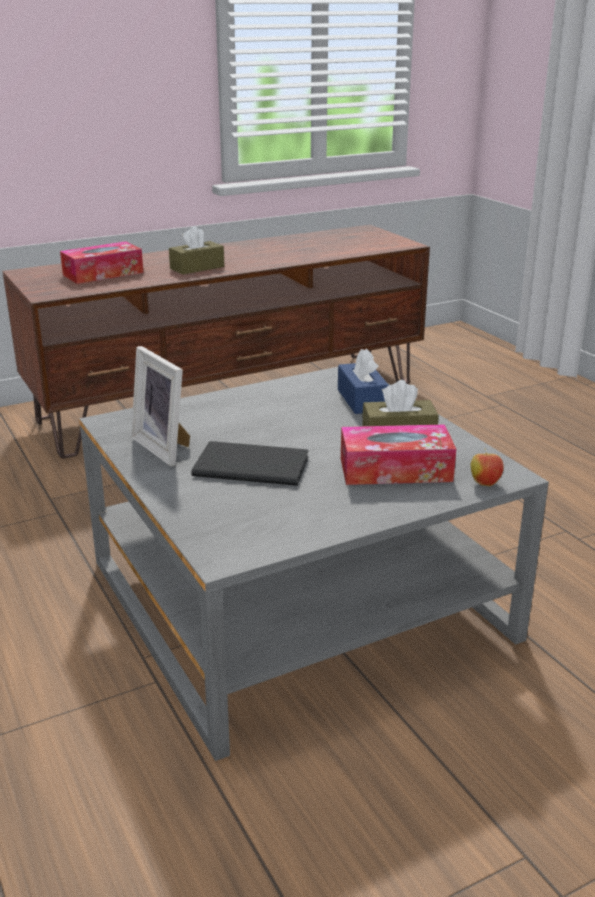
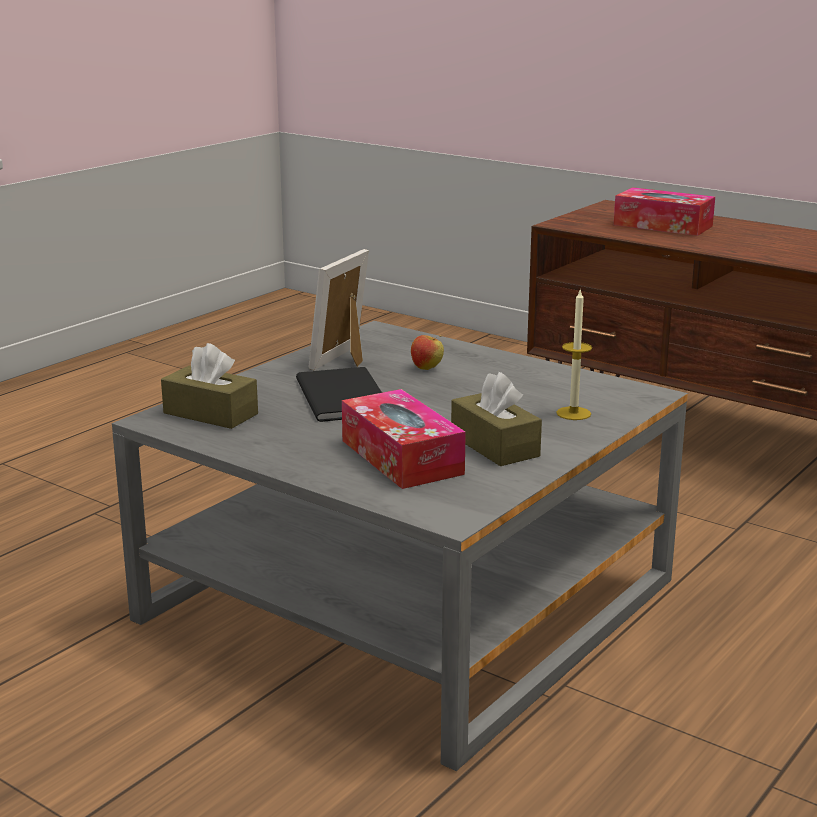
camera: 65 degrees right, 5 degrees down
brown tissue box [169,226,224,275] -> brown tissue box moved to [161,343,258,429]
blue tissue box [338,349,389,414] -> candle [556,290,592,420]
apple [471,448,504,486] -> apple moved to [411,335,444,370]

